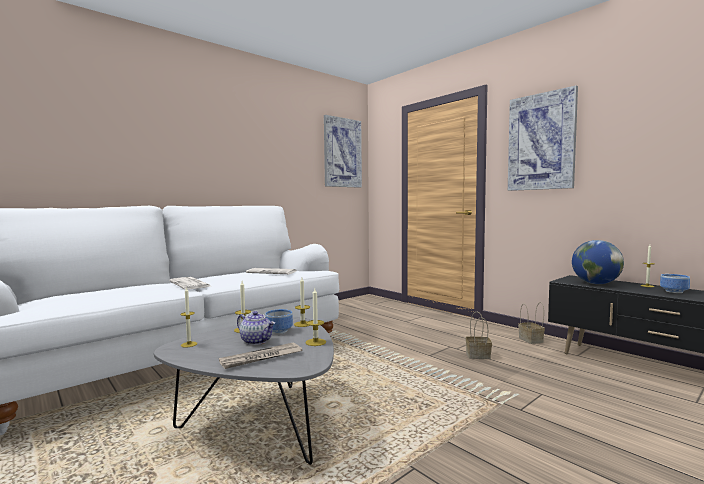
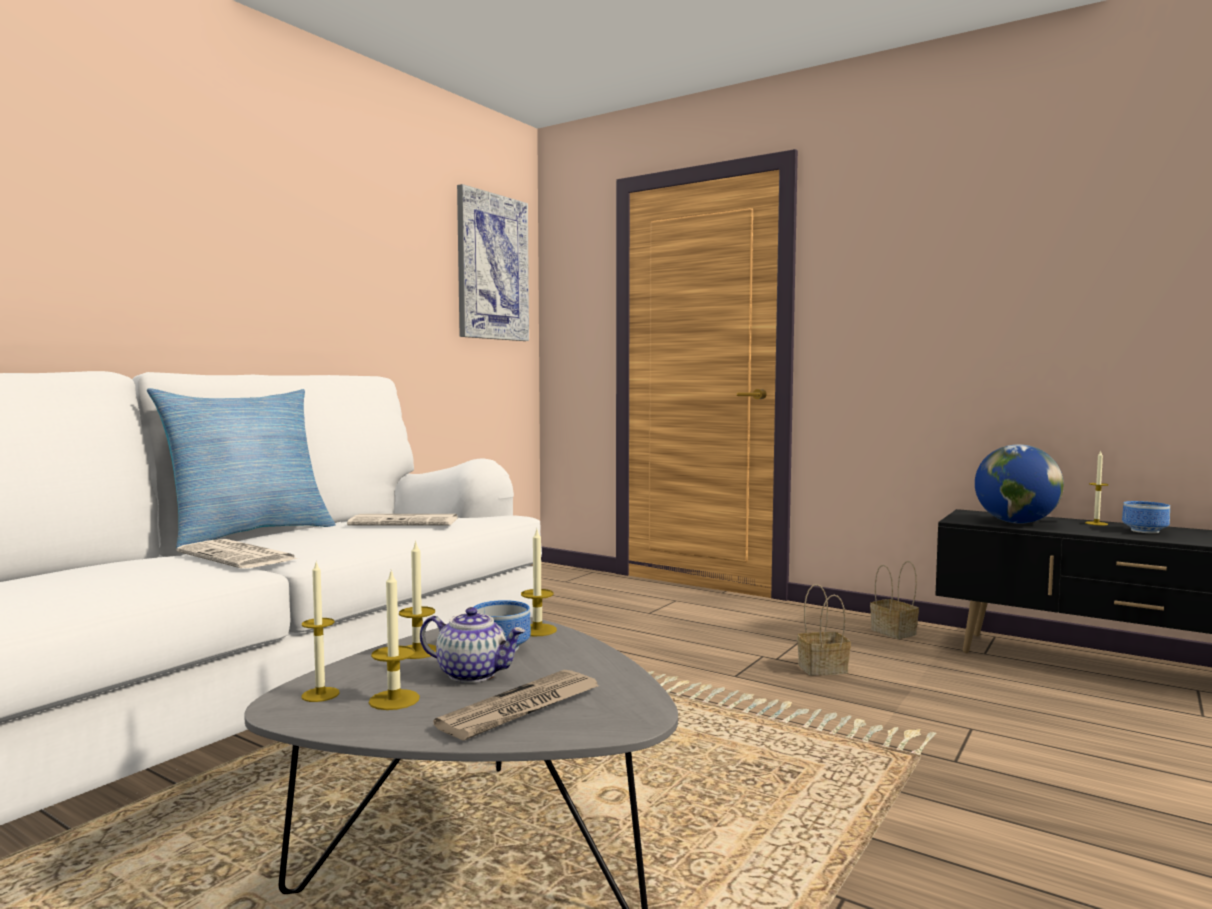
camera: 15 degrees left, 0 degrees up
candle [305,288,326,346] -> candle moved to [369,570,420,710]
picture [508,86,578,191] -> none
none -> pillow [147,388,336,549]

